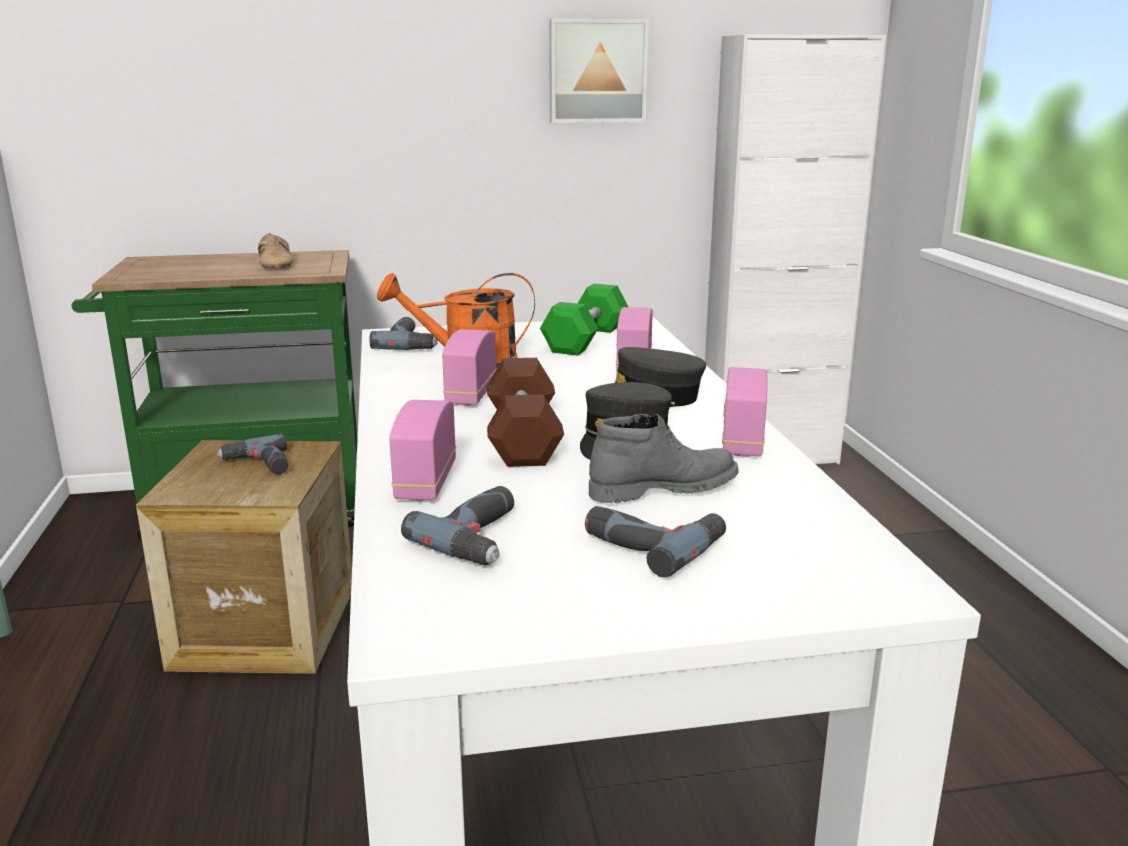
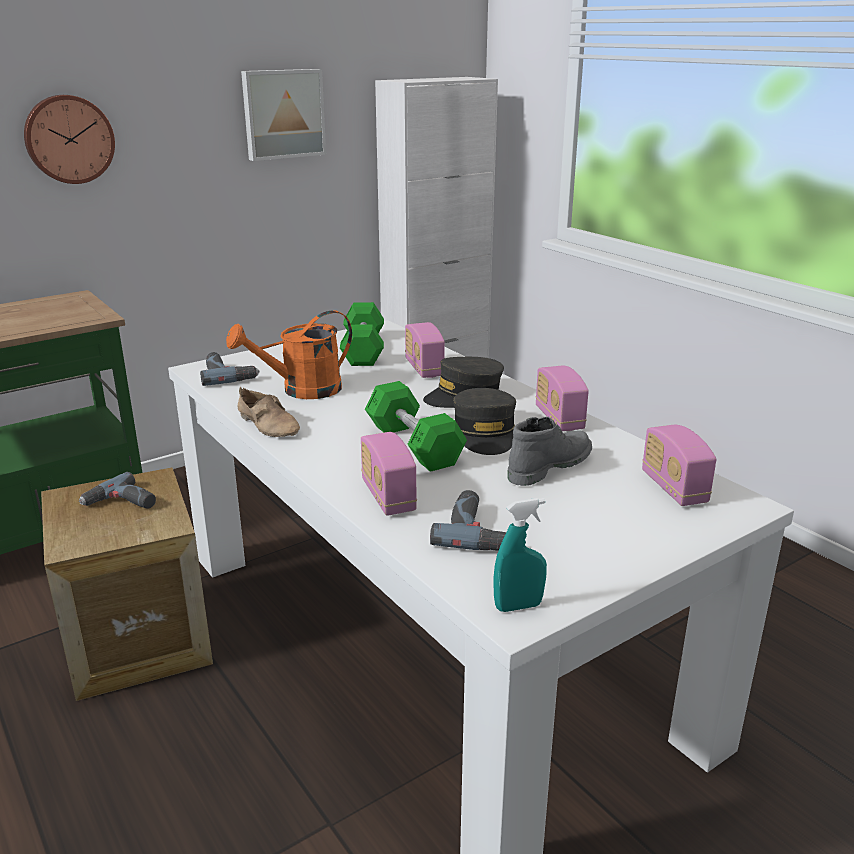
camera: 25 degrees left, 5 degrees up
beige shoe [258,233,293,268] -> beige shoe moved to [238,387,300,437]
radio [442,329,497,406] -> radio moved to [642,425,716,506]
brown dumbbell [487,358,564,467] -> green dumbbell [365,381,467,472]
power drill [585,506,726,578] -> none
none -> wall clock [24,95,115,184]
none -> turquoise spray bottle [493,498,547,612]

